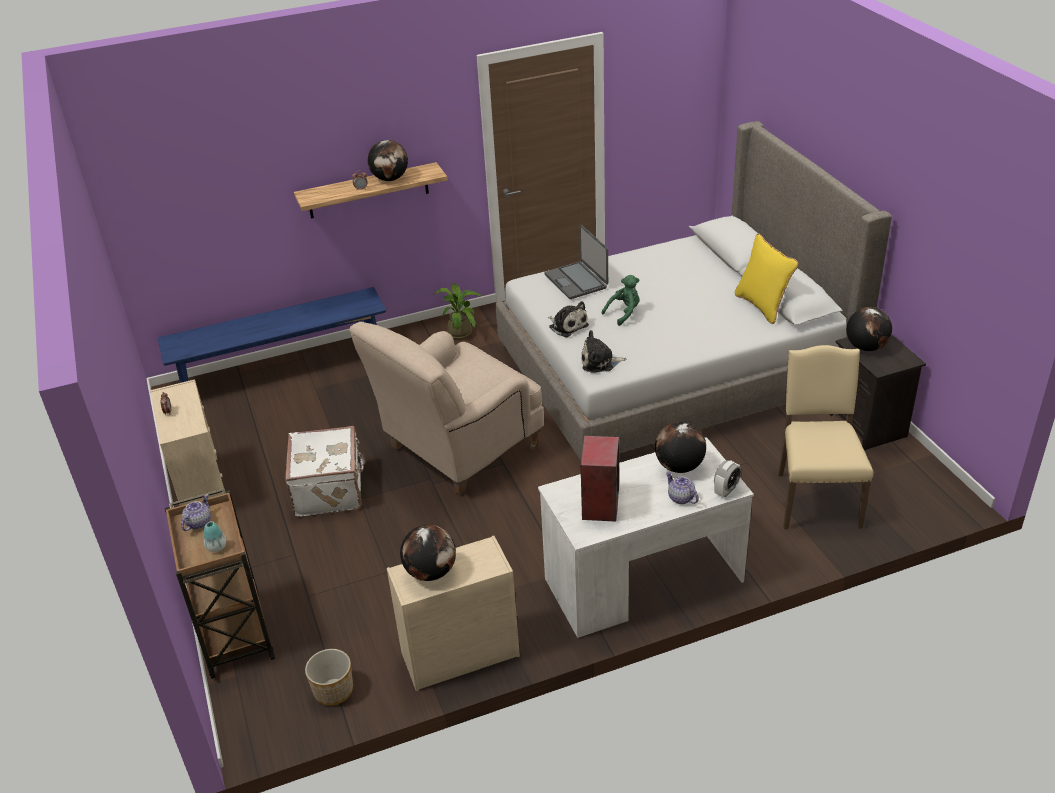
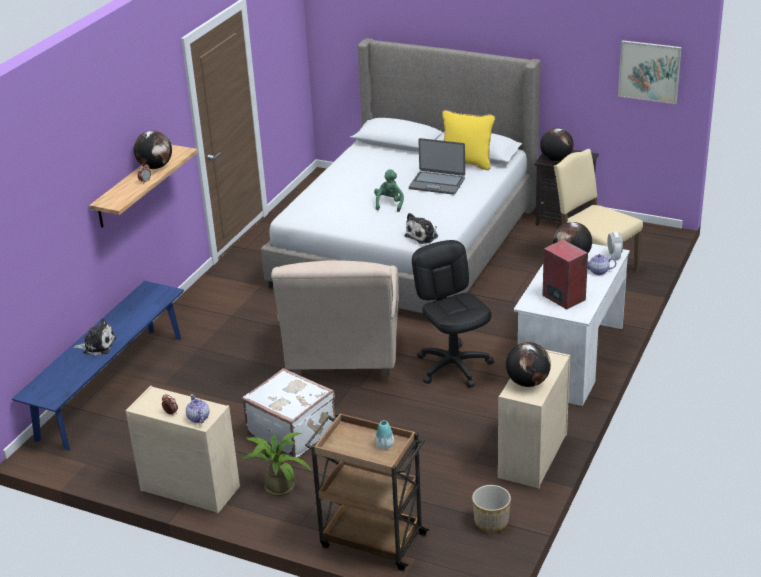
camera: 45 degrees left, 5 degrees down
teapot [181,494,211,531] -> teapot moved to [186,394,209,423]
potted plant [433,283,482,339] -> potted plant moved to [241,432,312,496]
laptop [545,225,608,299] -> laptop moved to [409,138,465,195]
plush toy [548,301,589,337] -> plush toy moved to [73,319,116,356]
none -> black office chair [412,240,494,387]
none -> picture [618,40,682,104]

